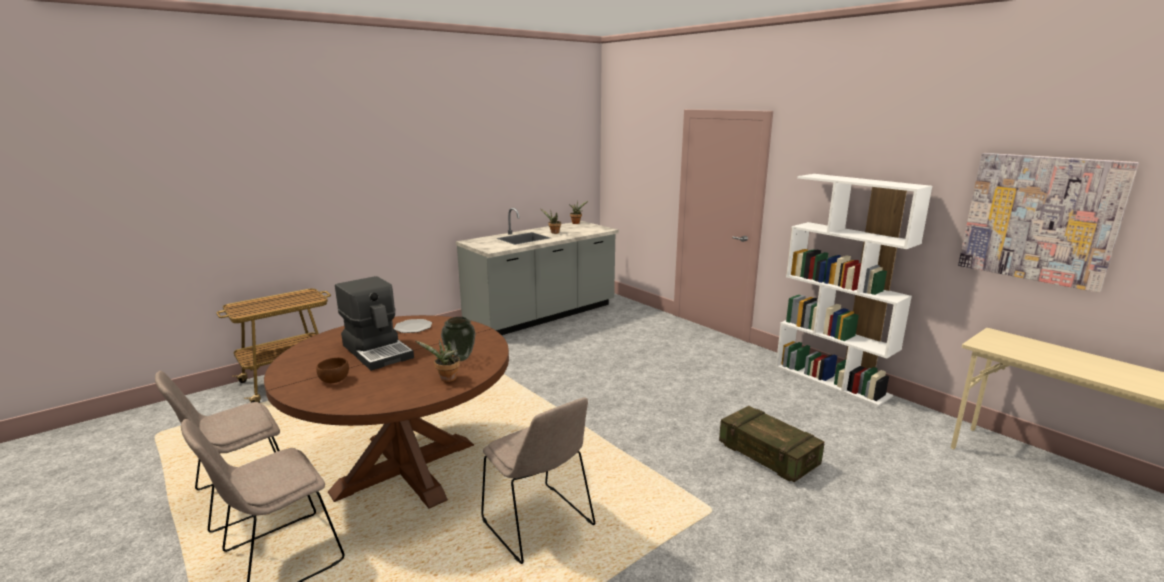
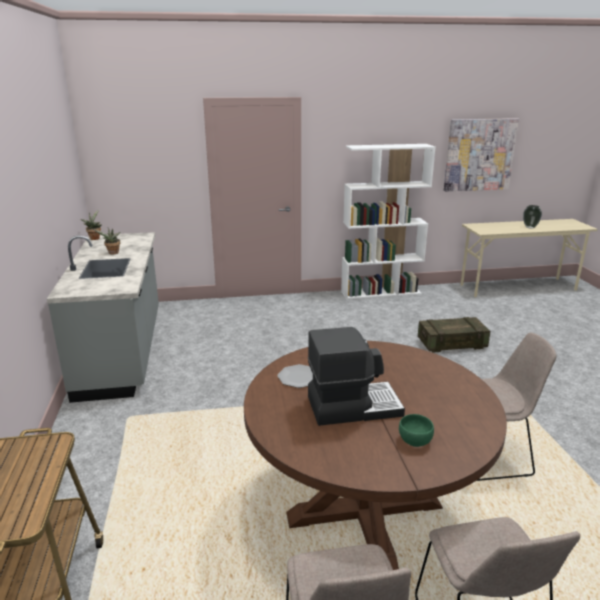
camera: 60 degrees left, 5 degrees up
brown bowl [316,358,349,383] -> green bowl [399,414,434,447]
potted plant [416,340,460,382] -> none
vase [441,317,475,361] -> vase moved to [523,205,542,229]

